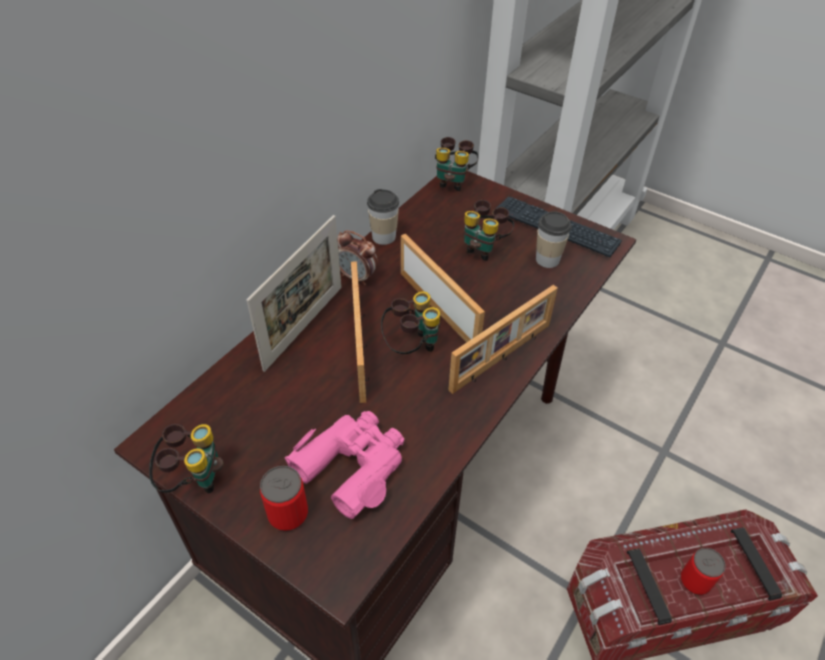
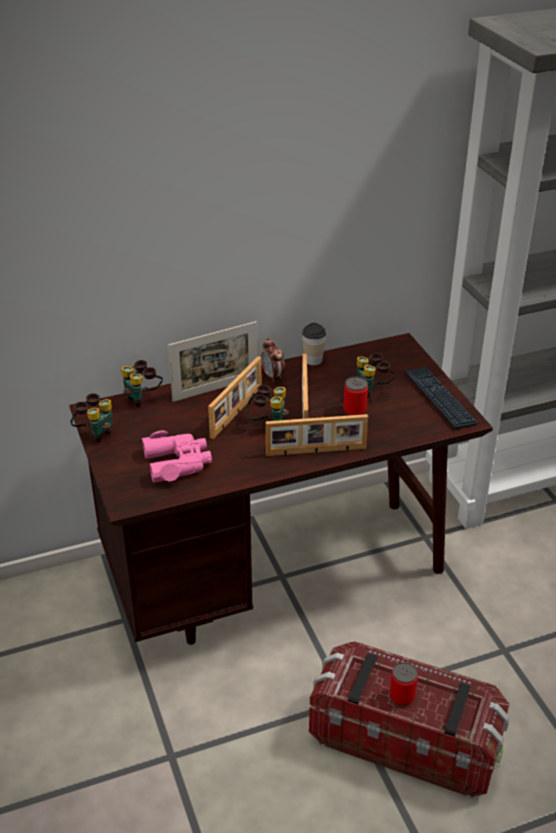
camera: 35 degrees right, 10 degrees down
can [260,466,308,531] -> can moved to [343,377,368,416]
binoculars [435,137,479,191] -> binoculars moved to [121,360,163,407]
cup [536,212,572,268] -> none

